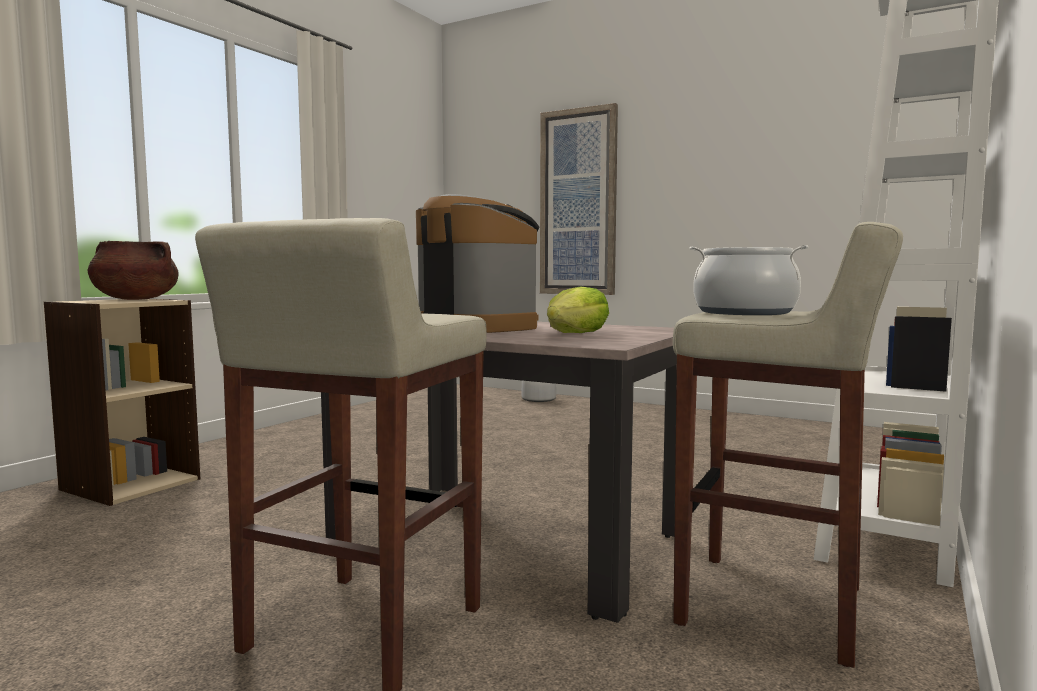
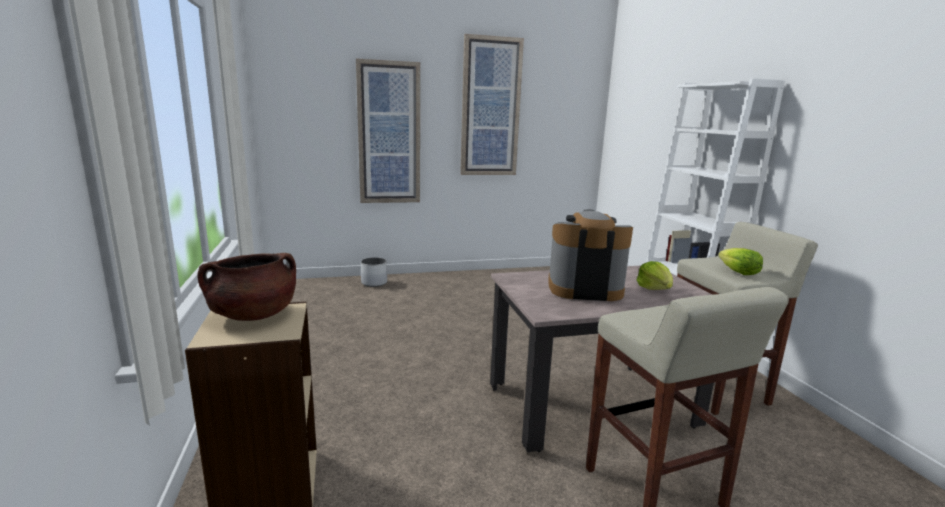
camera: 45 degrees left, 10 degrees up
cooking pot [690,245,808,315] -> lettuce [718,248,763,275]
none -> picture [460,34,524,175]

